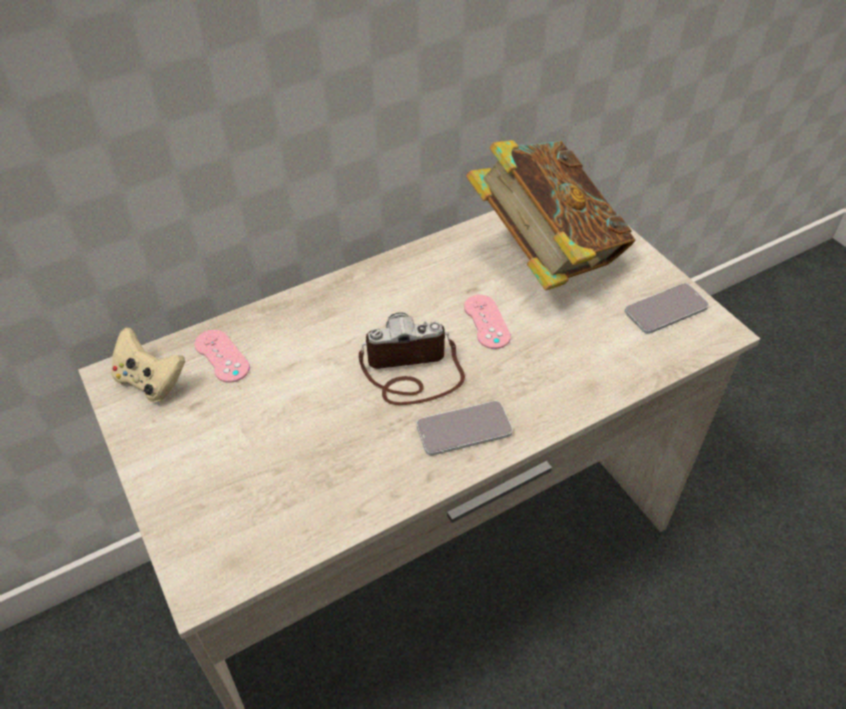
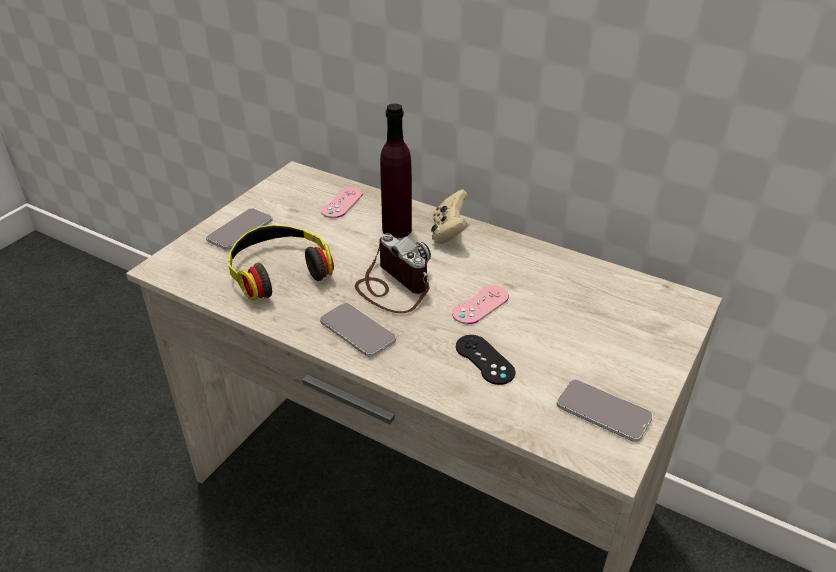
camera: 60 degrees right, 10 degrees down
beige game controller [111,328,185,402] -> beige game controller moved to [431,190,468,244]
book [466,140,635,291] -> none
none -> phone [206,208,273,250]
none -> headphones [228,225,334,300]
none -> purple bottle [380,104,412,238]
none -> black game controller [456,335,515,385]

